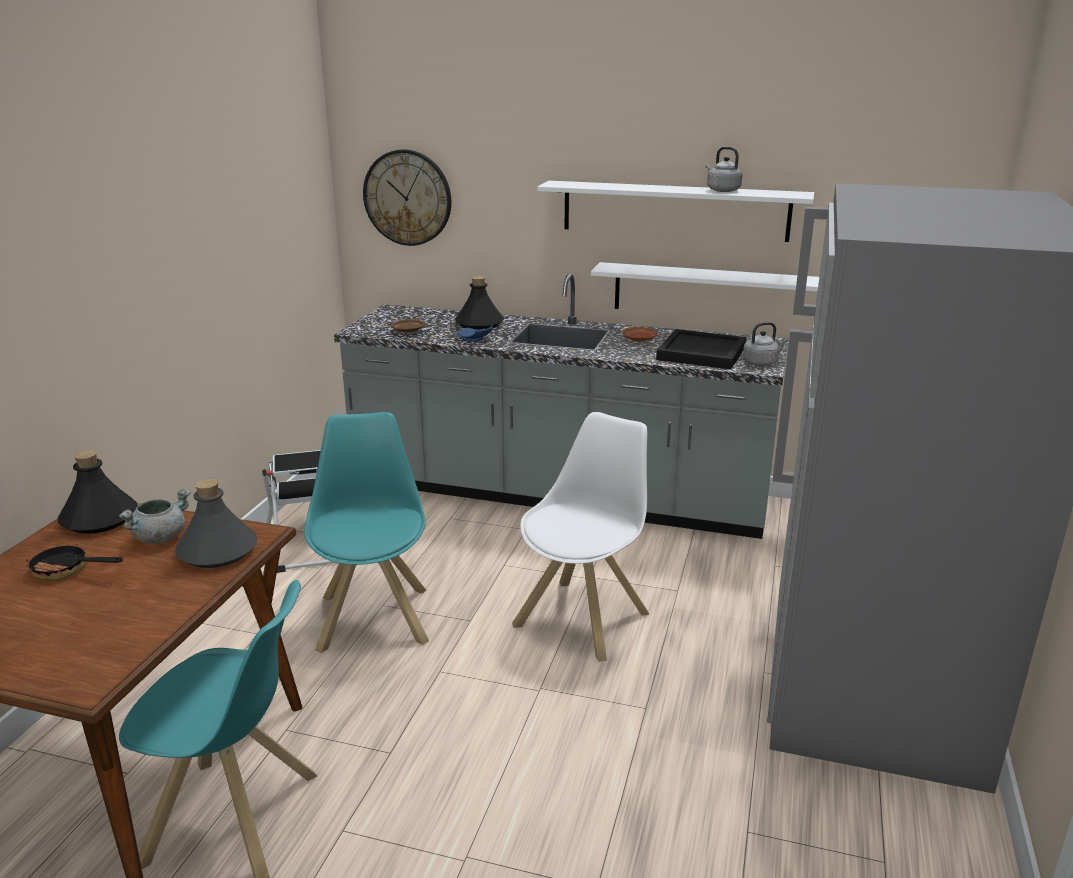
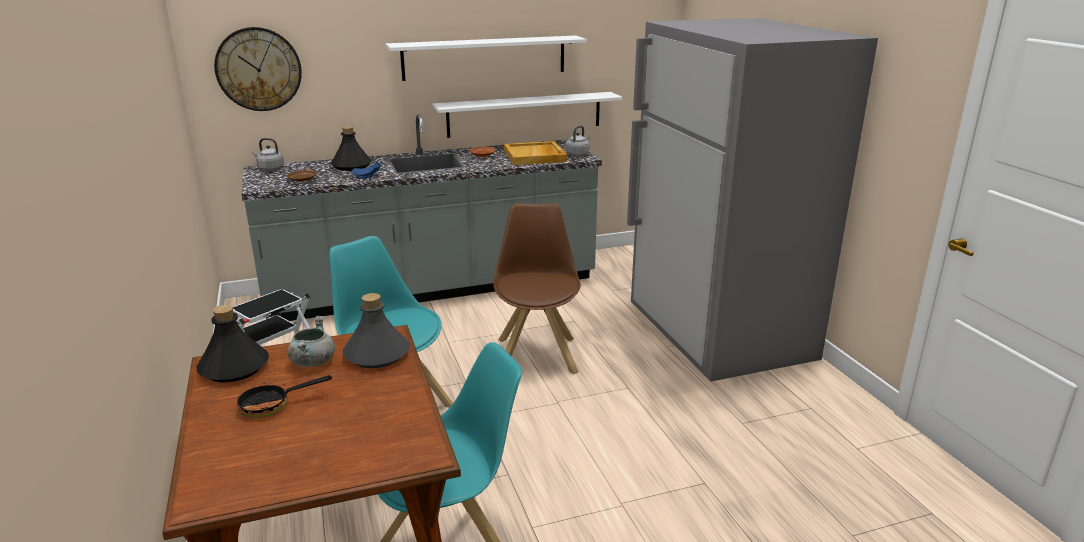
camera: 35 degrees left, 0 degrees up
white chair [512,412,649,662] -> brown chair [493,203,581,374]
black tray [656,329,746,370] -> beige tray [504,141,567,165]
grey kettle [706,147,742,192] -> grey kettle moved to [252,138,284,171]

